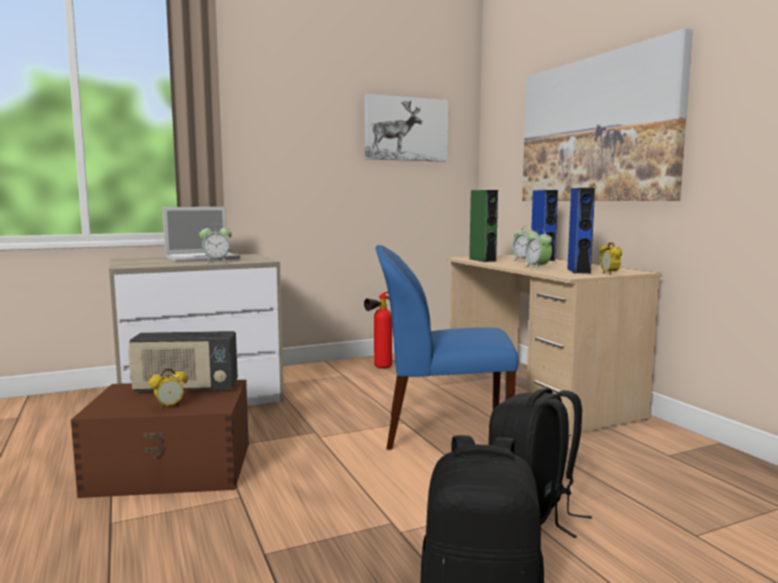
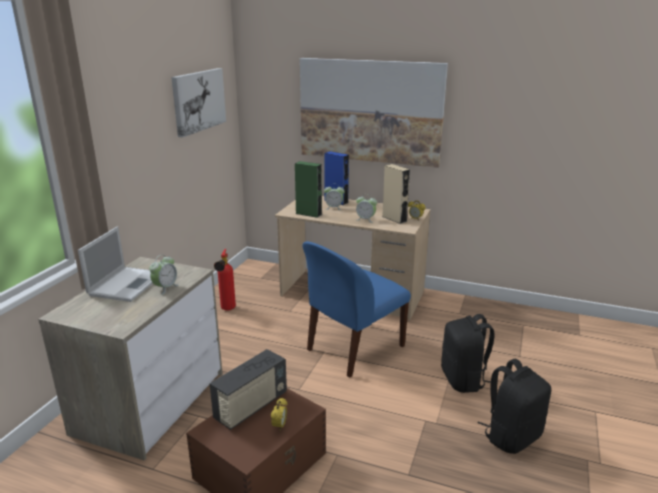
camera: 45 degrees left, 15 degrees up
blue speaker [567,188,595,274] -> beige speaker [382,164,410,224]

